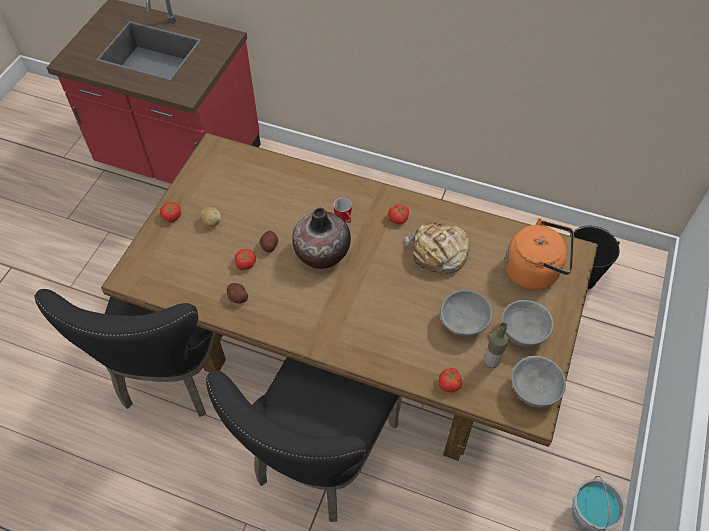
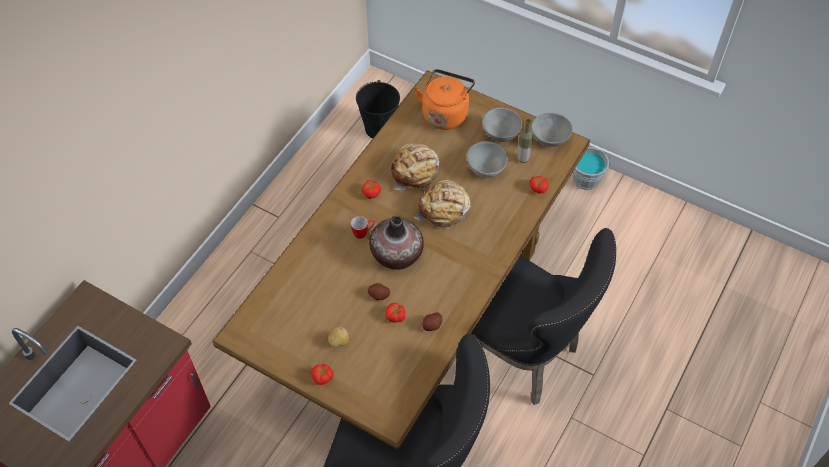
camera: 80 degrees left, 0 degrees up
none -> bread [414,179,471,229]

